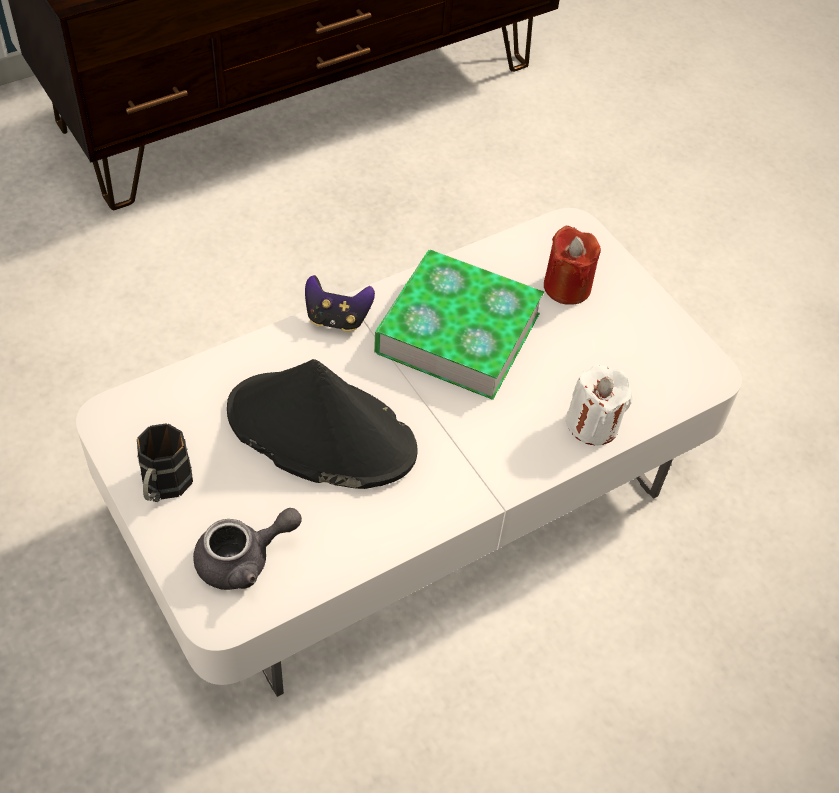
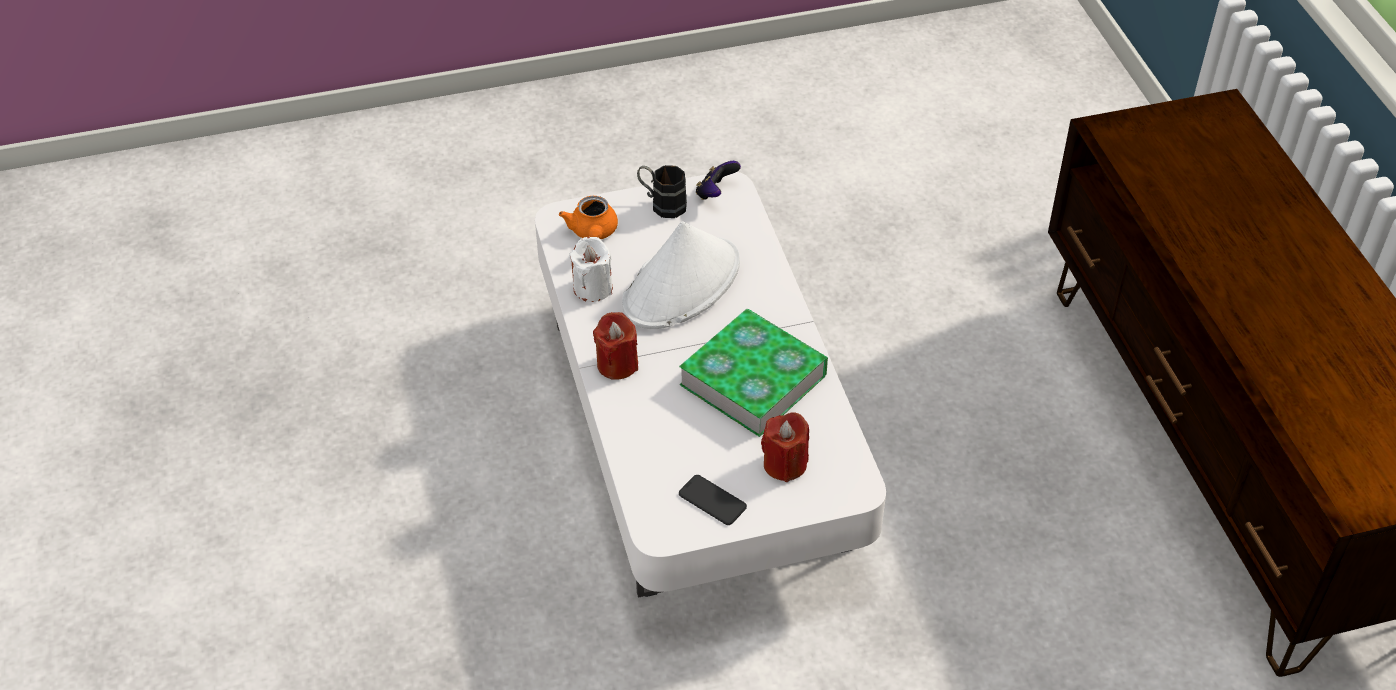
camera: 110 degrees right, 5 degrees down
grey teapot [193,508,302,590] -> orange teapot [559,196,618,239]
black hat [227,359,418,489] -> white hat [622,221,740,329]
game controller [305,275,375,331] -> game controller moved to [696,161,741,200]
white candle [565,364,632,445] -> white candle moved to [569,237,613,302]
none -> red candle [593,312,638,380]
none -> phone [679,475,747,525]

